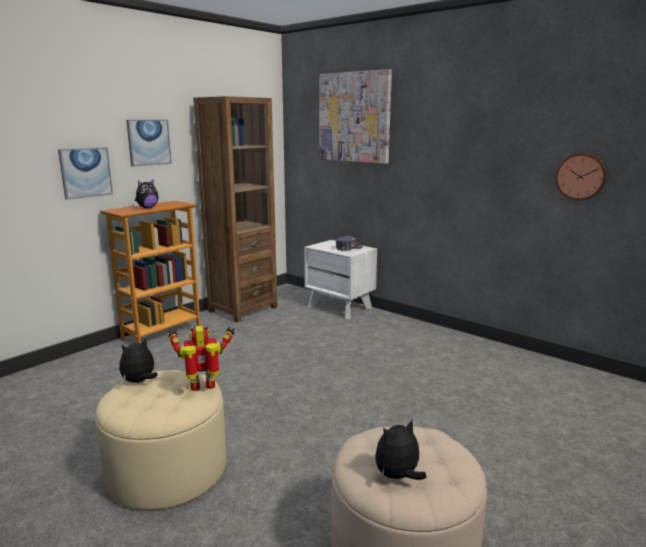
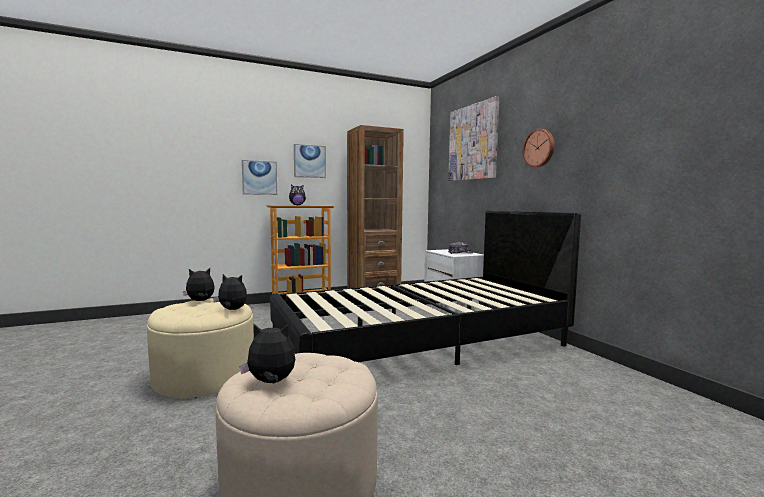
camera: 25 degrees right, 10 degrees down
toy robot [168,326,235,391] -> plush toy [213,274,247,310]
wall clock [555,153,607,200] -> wall clock moved to [523,129,554,167]
none -> black bed [270,210,581,365]

